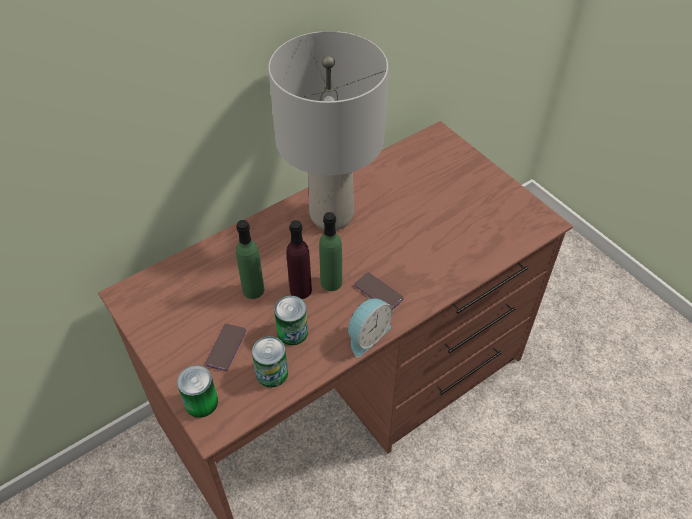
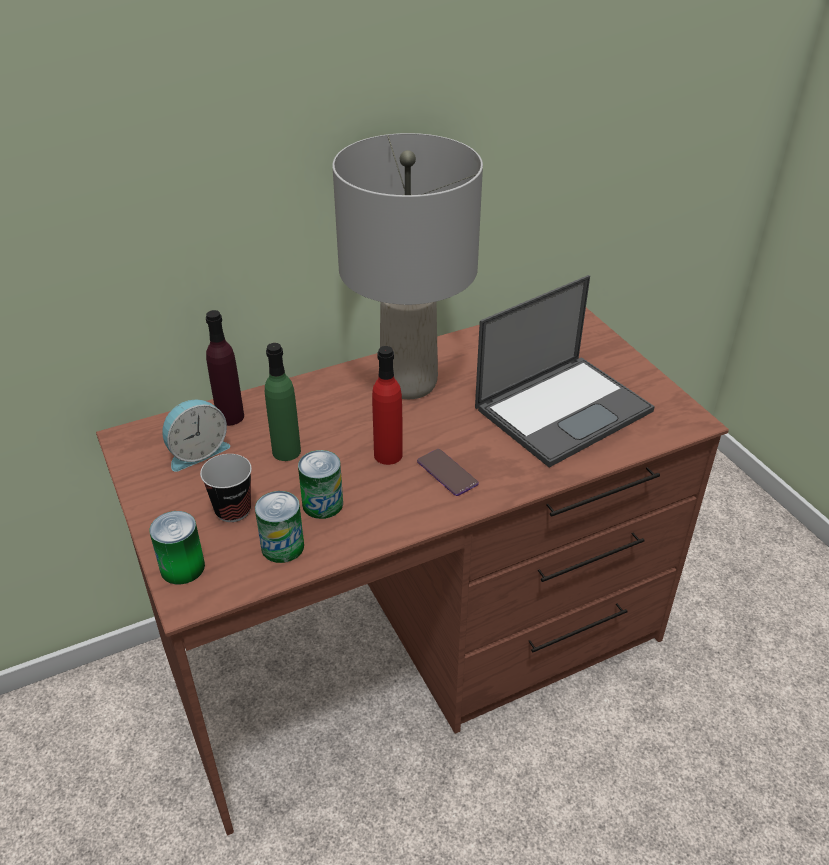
camera: 10 degrees right, 10 degrees down
phone [205,324,246,371] -> cup [200,454,252,522]
purple bottle [286,220,312,299] -> purple bottle moved to [206,310,244,426]
green bottle [319,212,342,291] -> red bottle [372,346,403,465]
alarm clock [348,298,393,357] -> alarm clock moved to [163,400,230,472]
none -> laptop [475,275,655,468]

